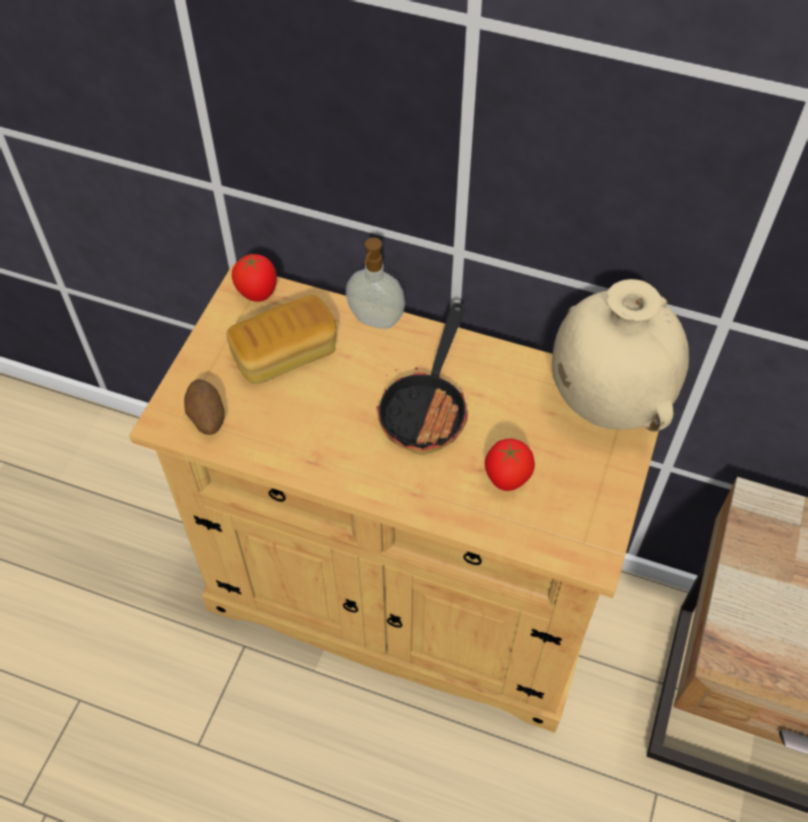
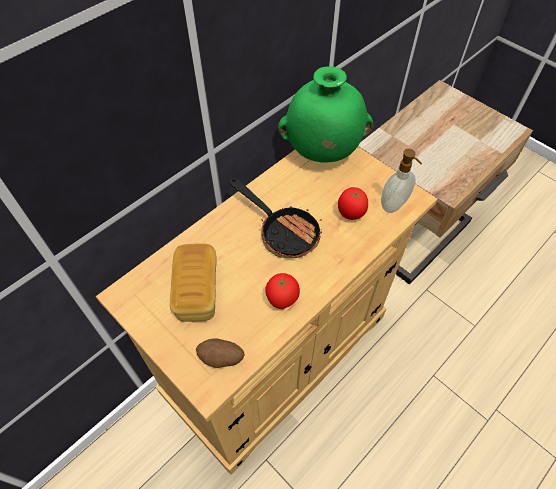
camera: 65 degrees left, 0 degrees up
tomato [232,254,277,302] -> tomato moved to [265,273,300,309]
soap dispenser [346,237,405,329] -> soap dispenser moved to [381,149,422,213]
beige vase [552,279,689,432] -> green vase [278,66,373,163]

